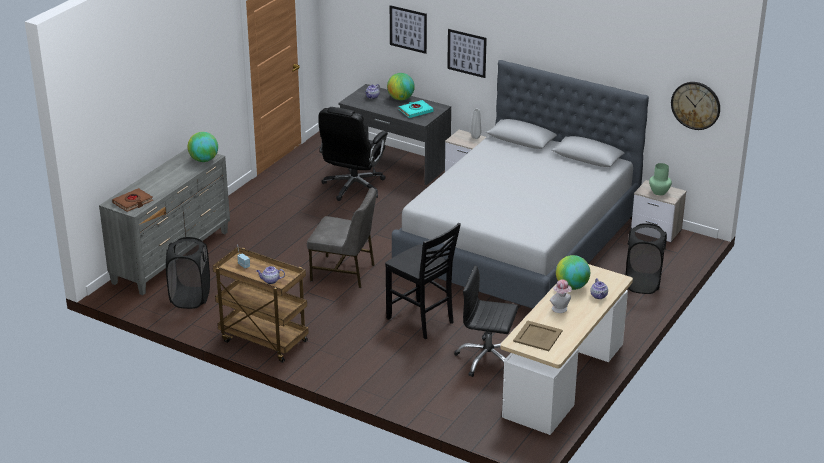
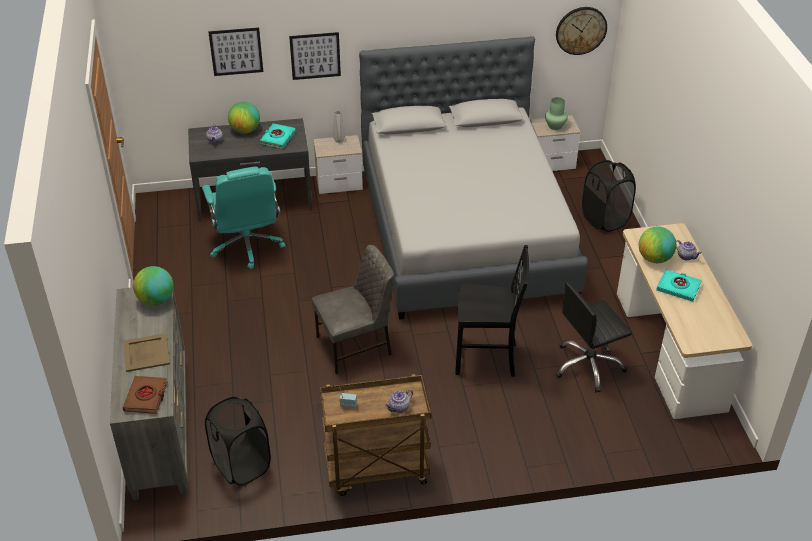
camera: 40 degrees left, 10 degrees up
black office chair [319,107,388,201] -> turquoise office chair [202,167,285,269]
beige tray [513,320,563,351] -> beige tray moved to [123,333,170,372]
hat [550,279,572,313] -> turquoise book [656,269,702,302]

